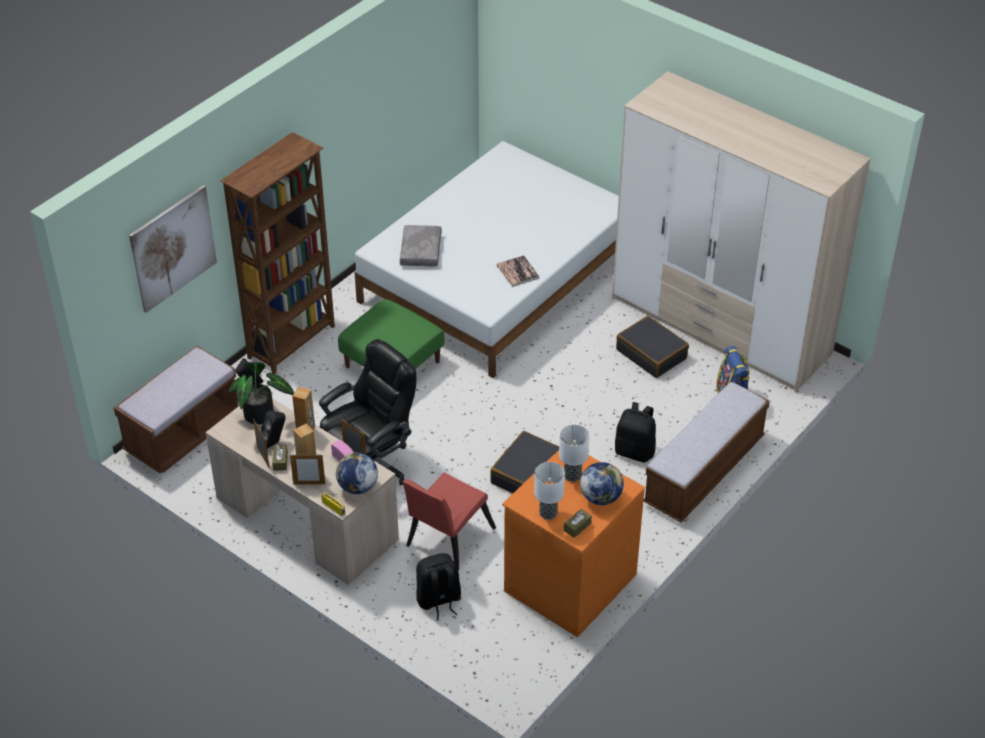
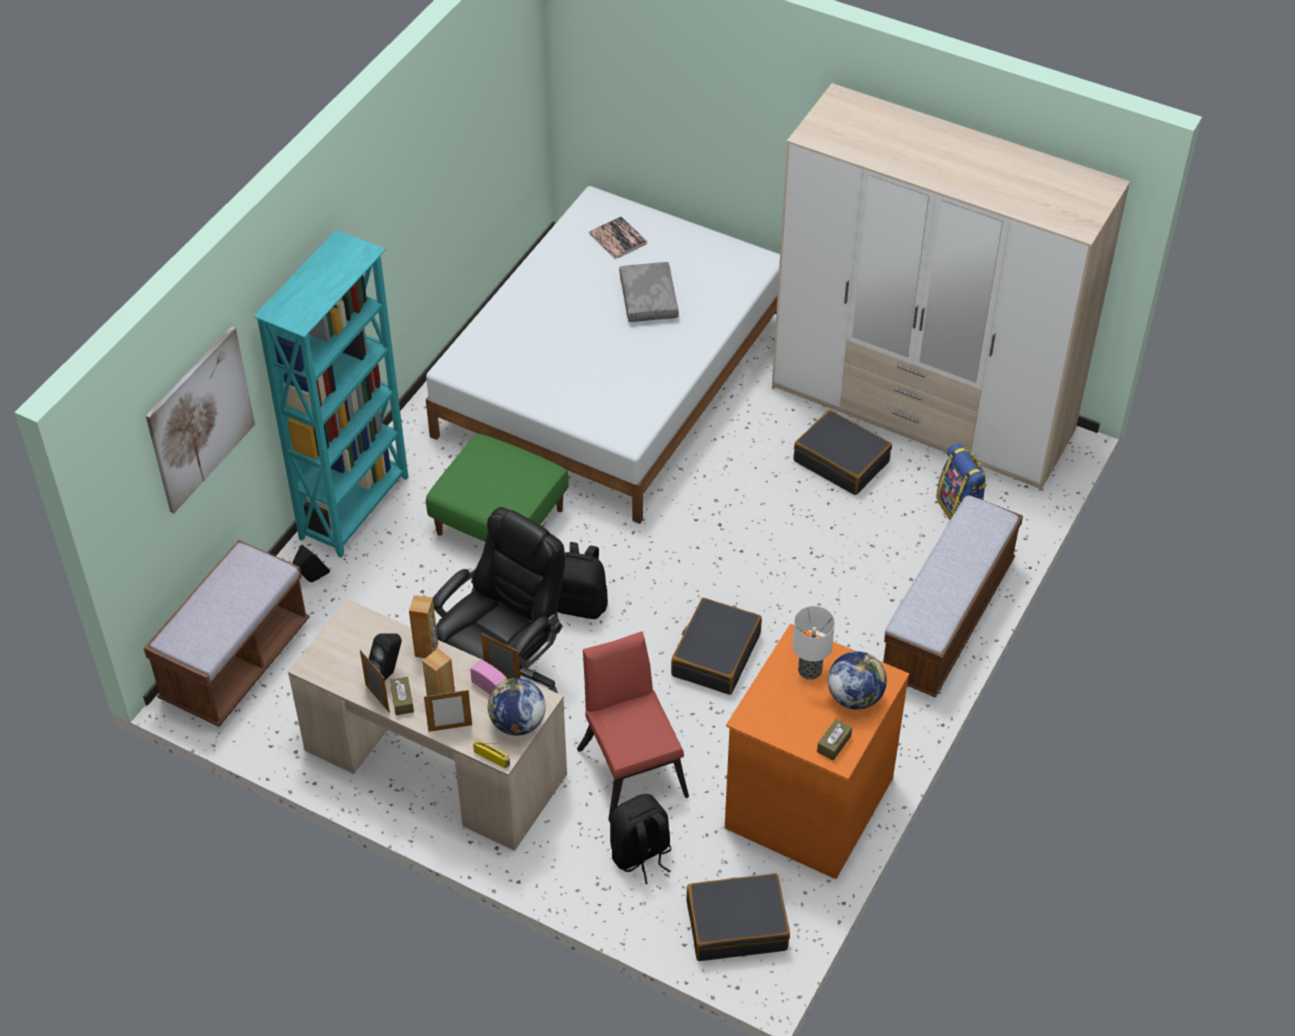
camera: 10 degrees left, 5 degrees up
brown bookcase [220,132,335,374] -> turquoise bookcase [253,230,408,558]
potted plant [228,362,294,424] -> none
grey pillow [400,225,442,266] -> grey pillow moved to [619,262,679,322]
red chair [403,473,496,570] -> red chair turned 135 degrees clockwise [577,631,689,822]
book [496,255,539,287] -> book moved to [589,217,647,259]
table lamp [534,462,565,520] -> none
black backpack [615,402,656,463] -> black backpack moved to [557,542,608,619]
none -> black suitcase [686,873,790,961]

